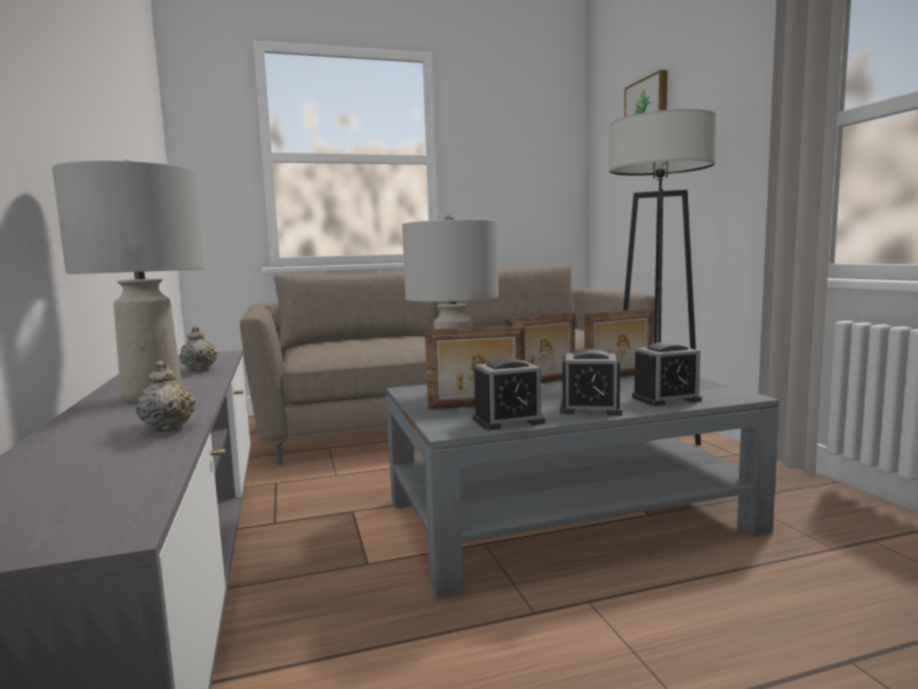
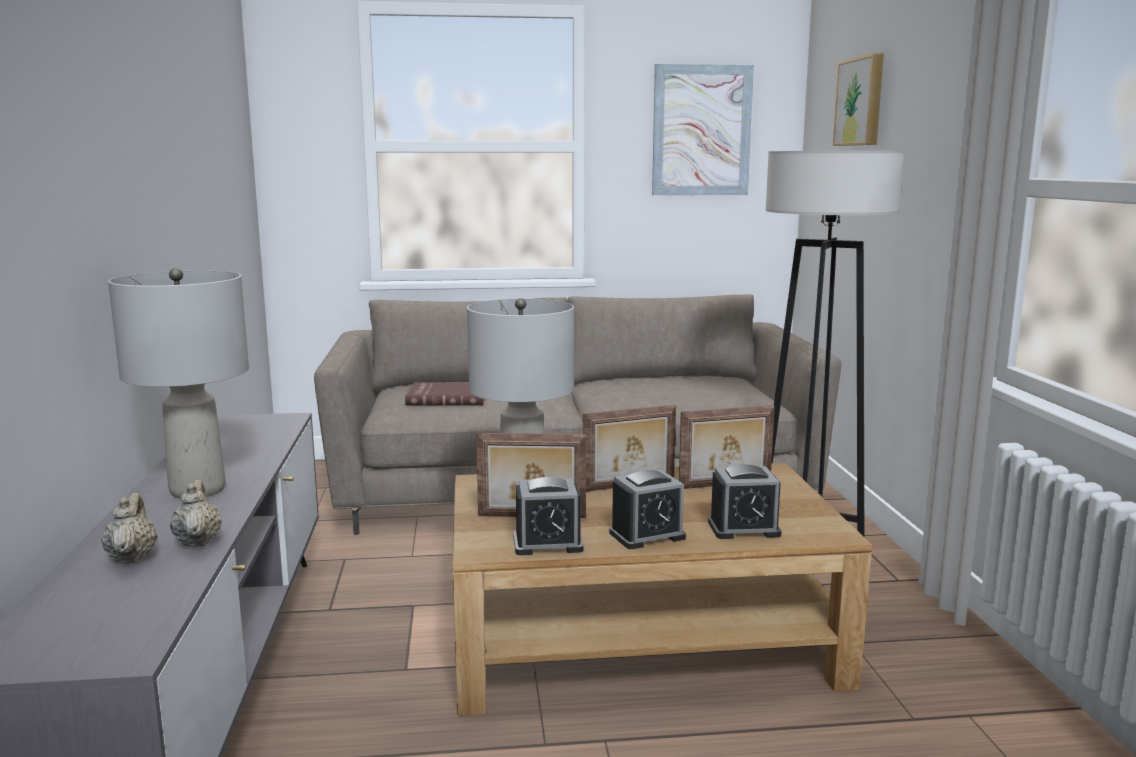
camera: 10 degrees right, 5 degrees up
beige teapot [180,326,217,371] -> beige teapot moved to [101,493,158,564]
grey coffee table [386,375,780,598] -> brown coffee table [453,463,872,716]
alarm clock [560,349,623,415] -> alarm clock turned 45 degrees counterclockwise [609,470,686,549]
none -> red book [405,382,485,405]
none -> picture [652,64,754,195]

